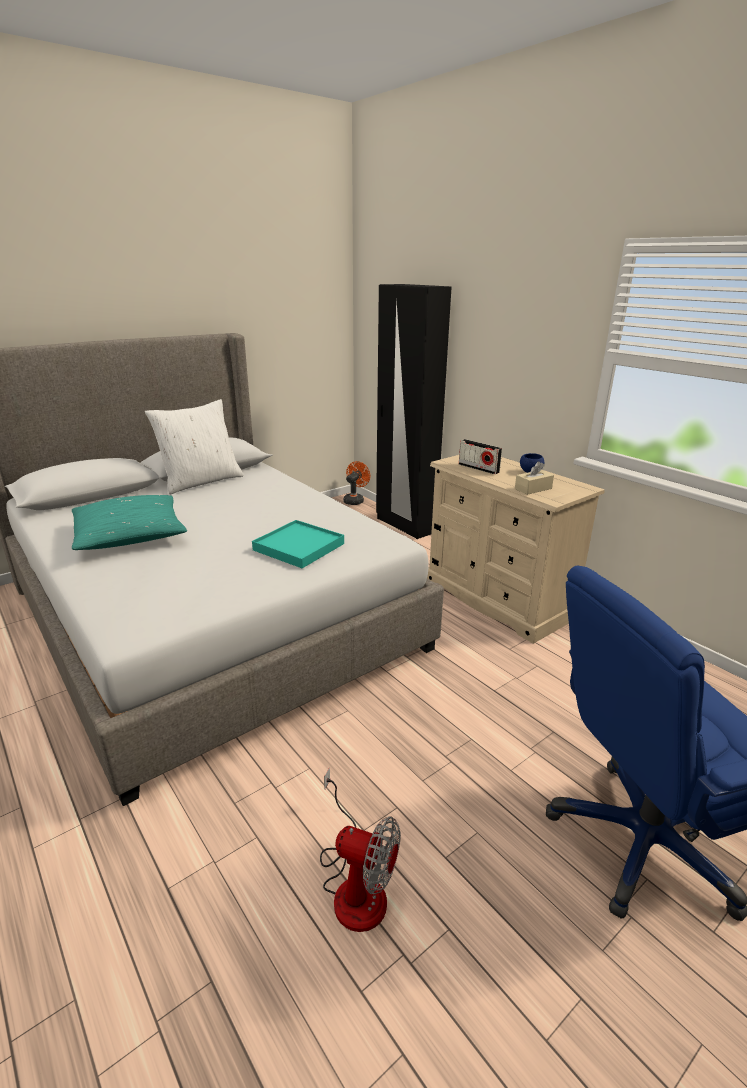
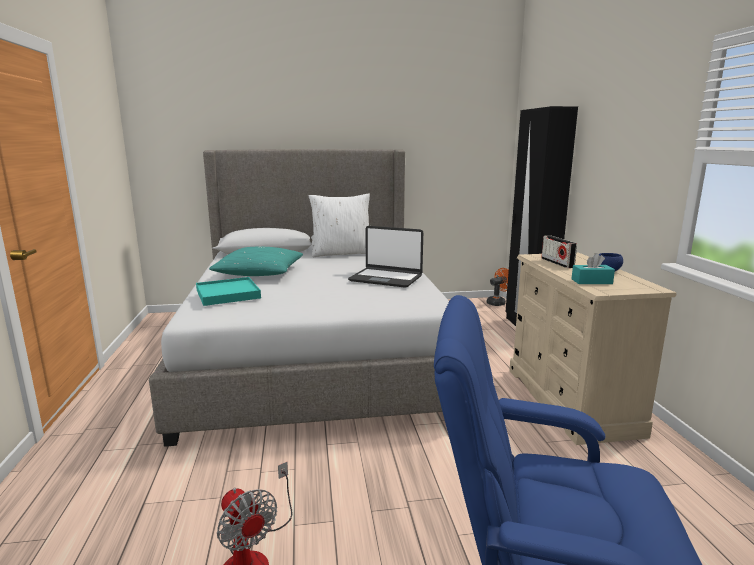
camera: 30 degrees right, 10 degrees down
turquoise tray [252,520,344,568] -> turquoise tray moved to [196,277,261,306]
beige tissue box [515,461,554,495] -> turquoise tissue box [571,253,615,284]
none -> laptop [348,226,423,288]

